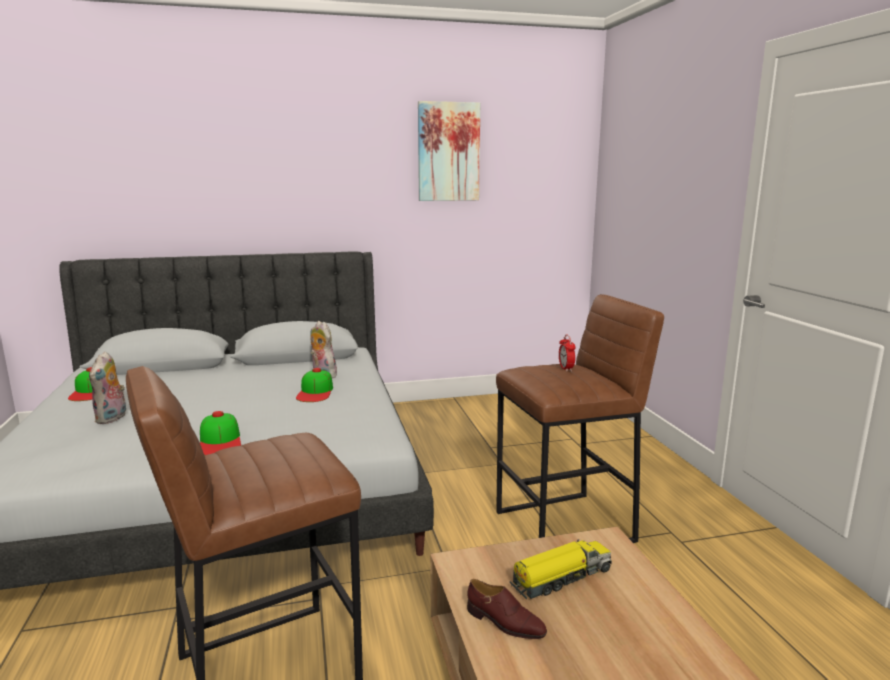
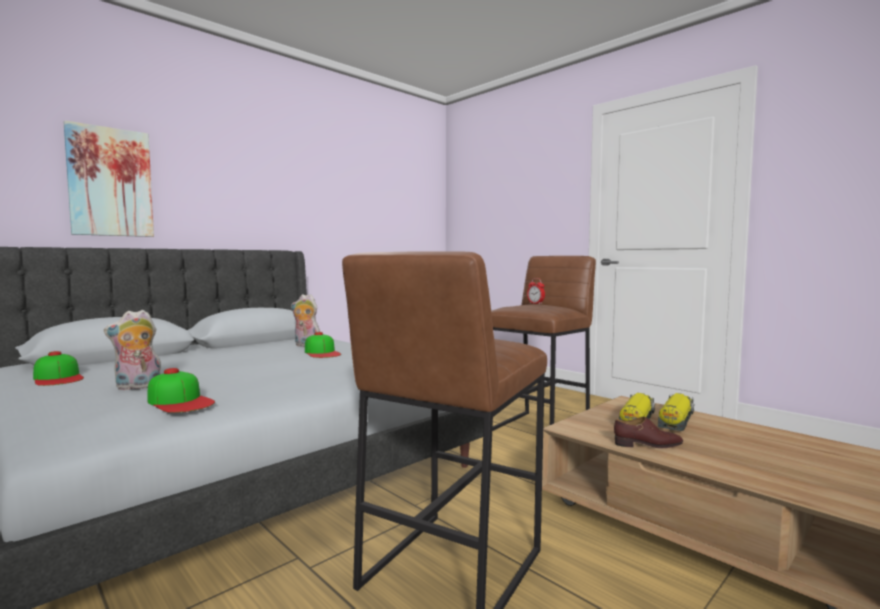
camera: 30 degrees left, 10 degrees down
plush toy [89,352,126,424] -> plush toy turned 90 degrees clockwise [104,310,161,391]
cap [200,411,241,455] -> cap moved to [148,368,215,413]
picture [418,101,480,201] -> picture moved to [63,121,154,237]
none -> toy truck [658,393,695,431]

